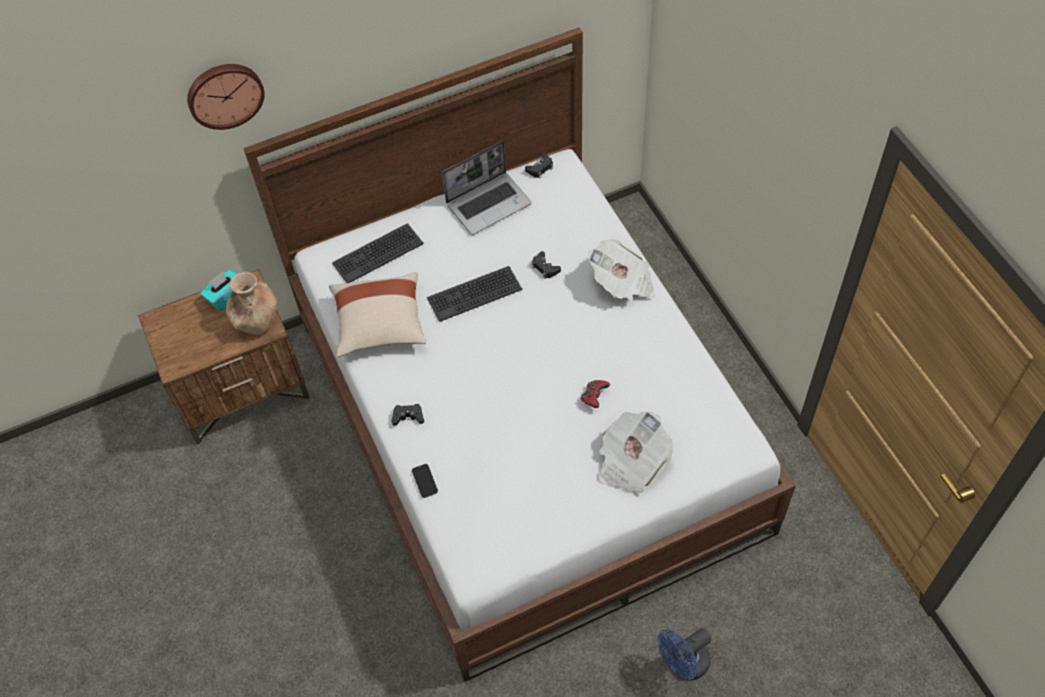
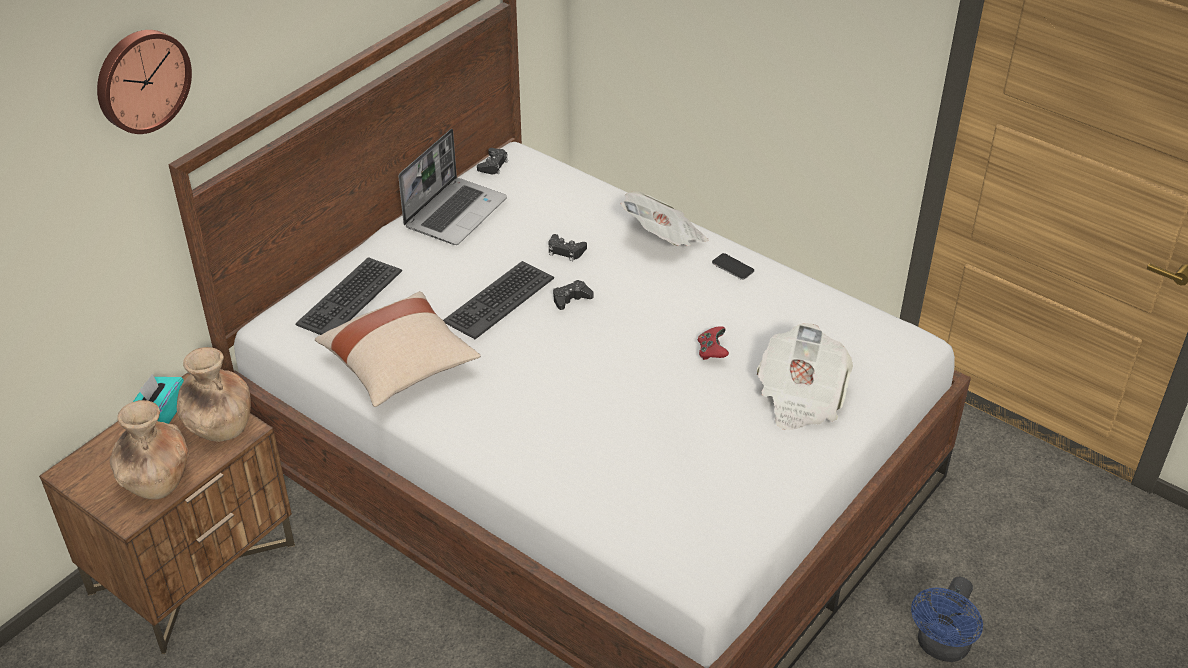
camera: 30 degrees left, 15 degrees down
black game controller [392,404,424,426] -> black game controller moved to [553,280,593,310]
phone [412,464,438,498] -> phone moved to [712,253,754,280]
none -> brown vase [110,400,189,499]

